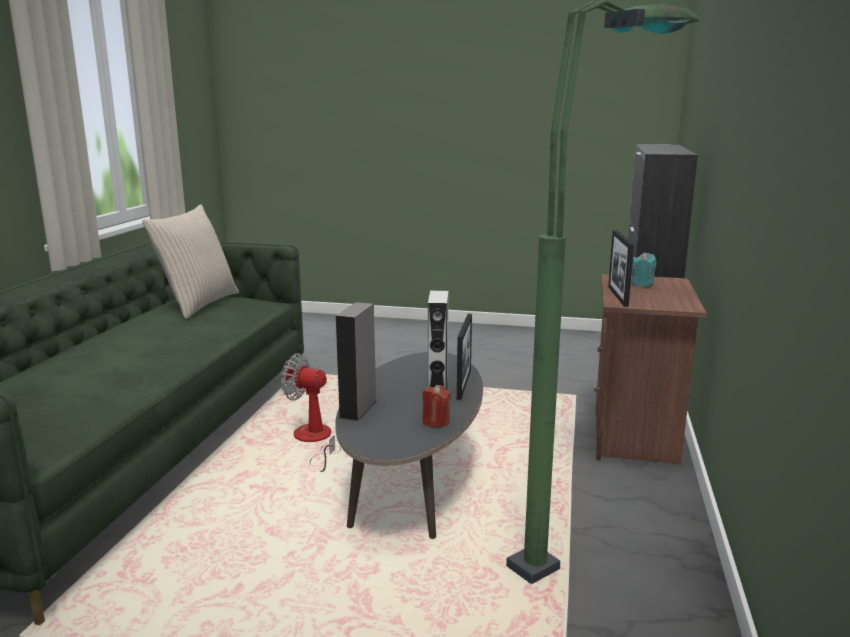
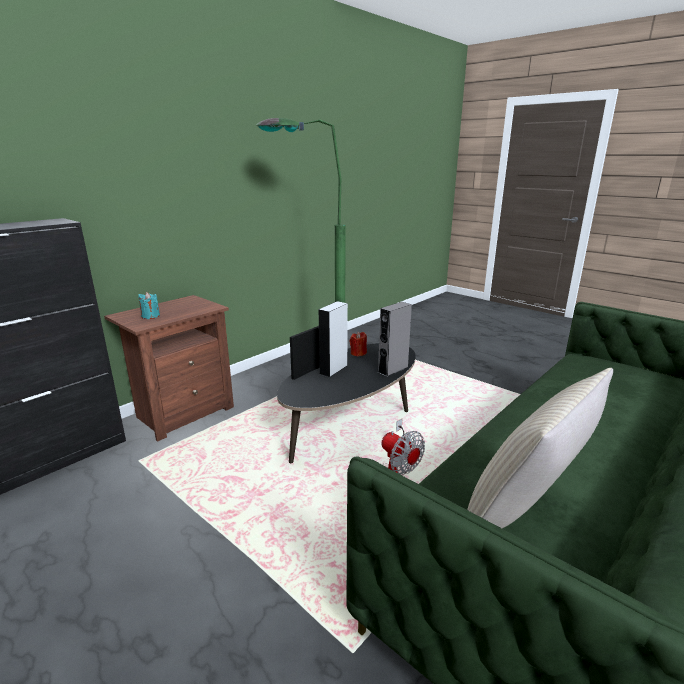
camera: 150 degrees left, 5 degrees up
picture frame [608,230,634,307] -> none

